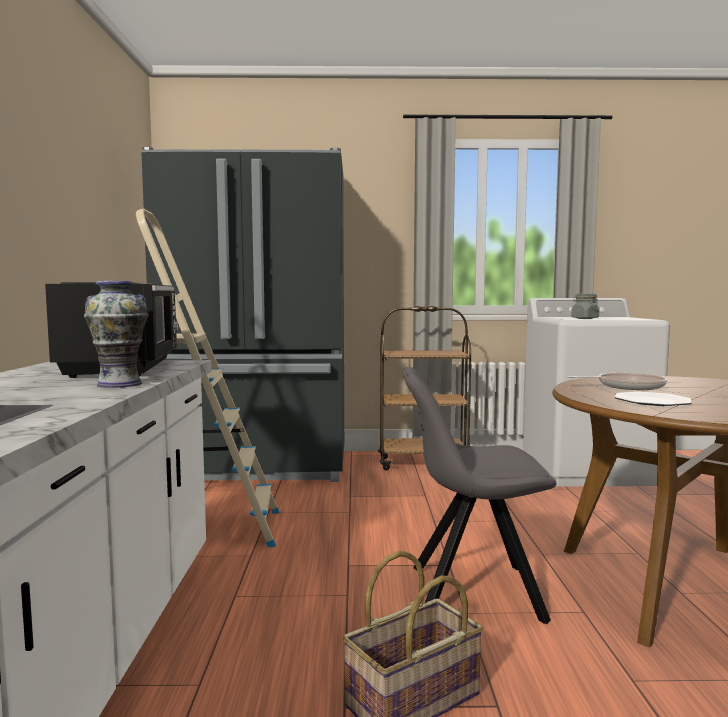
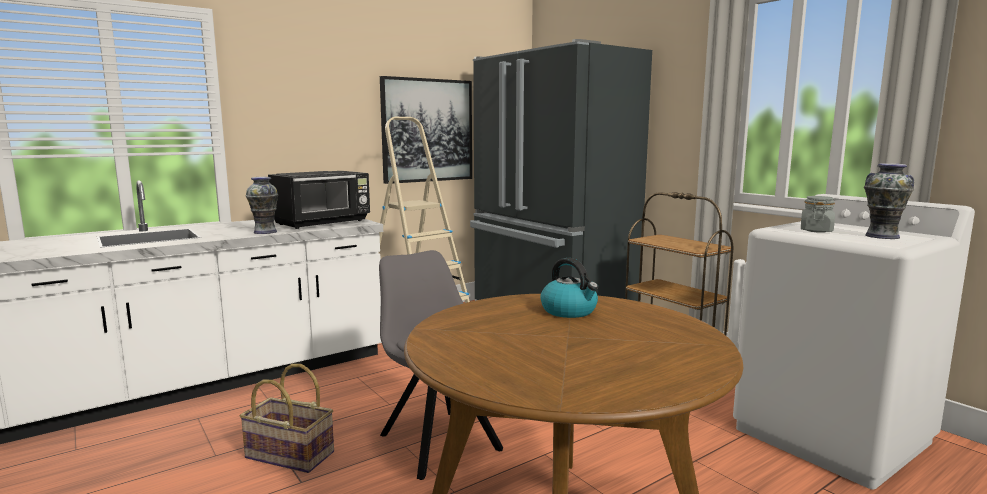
camera: 55 degrees right, 5 degrees up
frying pan [567,373,667,390] -> kettle [540,258,598,318]
plate [614,392,692,406] -> none
none -> picture [380,76,472,184]
none -> vase [864,163,914,239]

